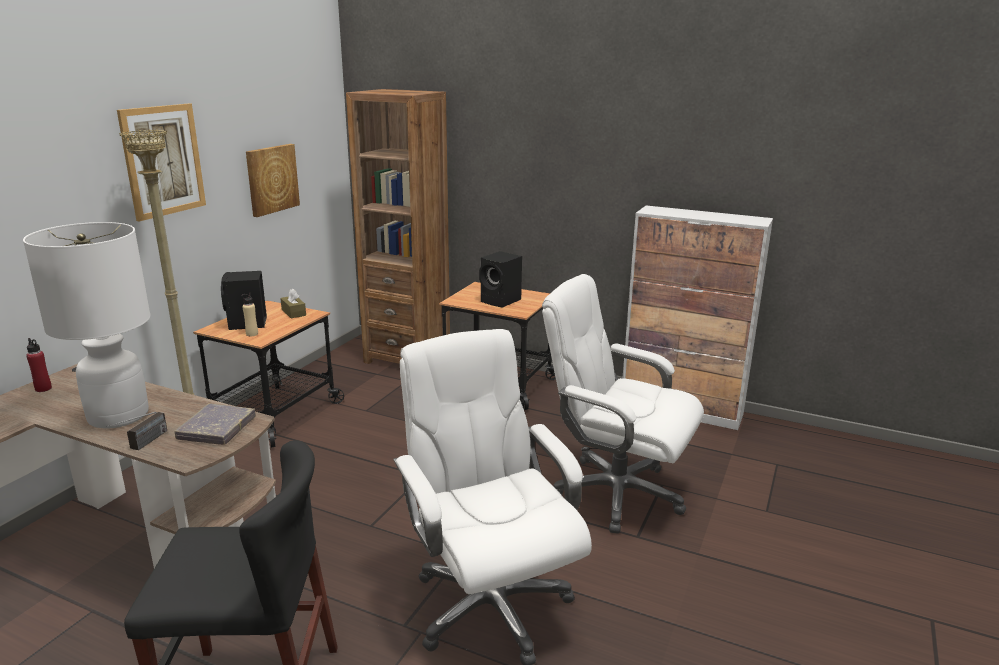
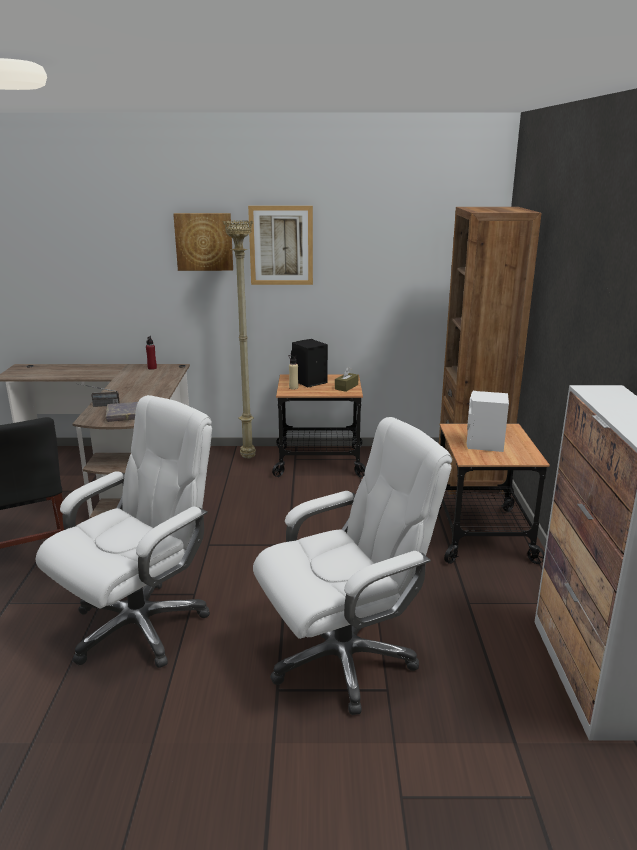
camera: 65 degrees right, 0 degrees up
white table lamp [23,222,150,428] -> none
picture [246,144,300,217] -> picture moved to [173,213,233,271]
black speaker [479,251,522,308] -> white speaker [467,391,509,452]
white office chair [542,274,704,534] -> white office chair turned 60 degrees clockwise [253,417,452,715]

